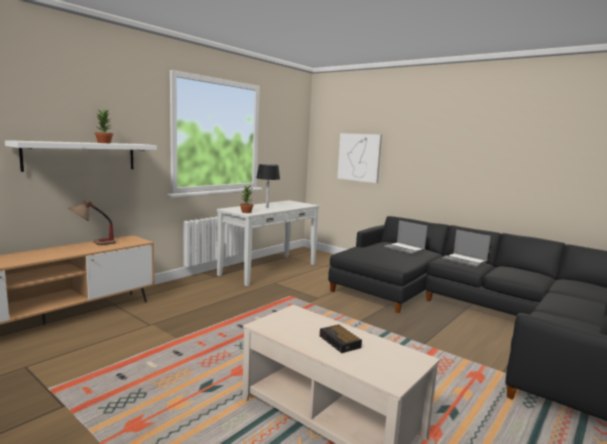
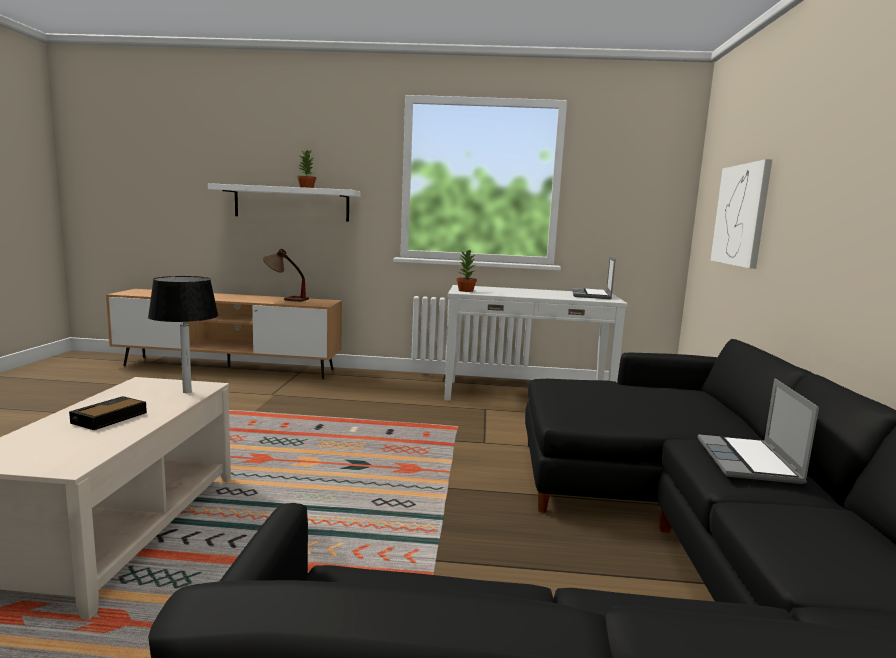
camera: 55 degrees right, 0 degrees up
black table lamp [256,164,280,208] -> black table lamp moved to [148,276,219,393]
laptop [384,220,427,255] -> laptop moved to [572,256,616,299]

